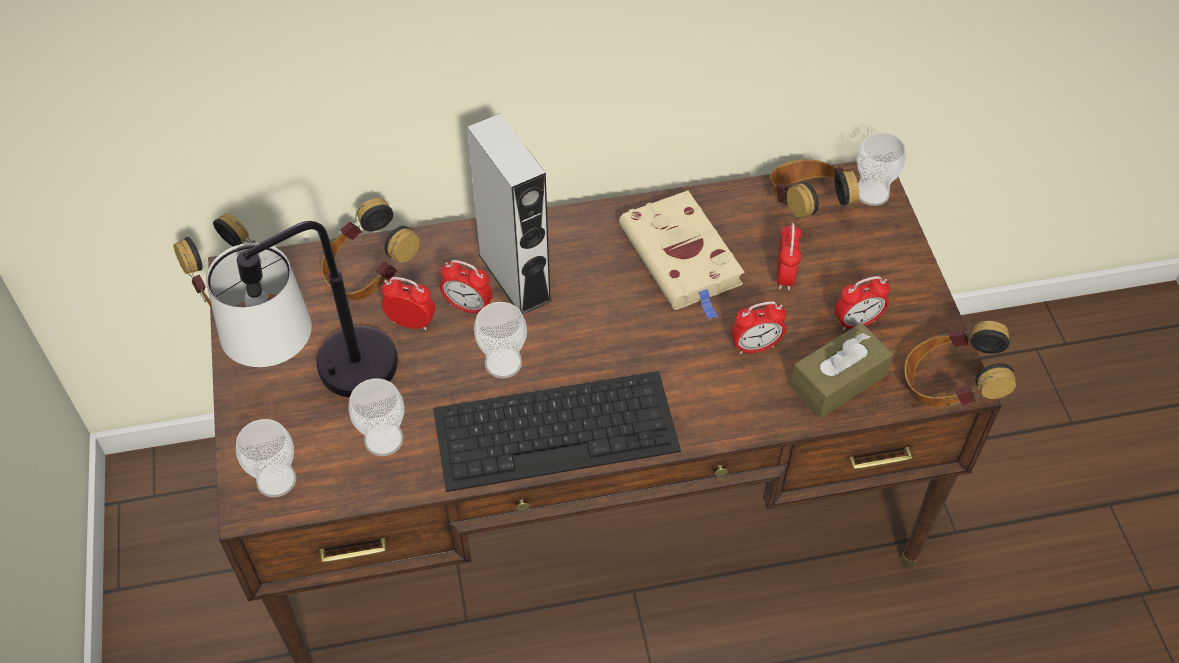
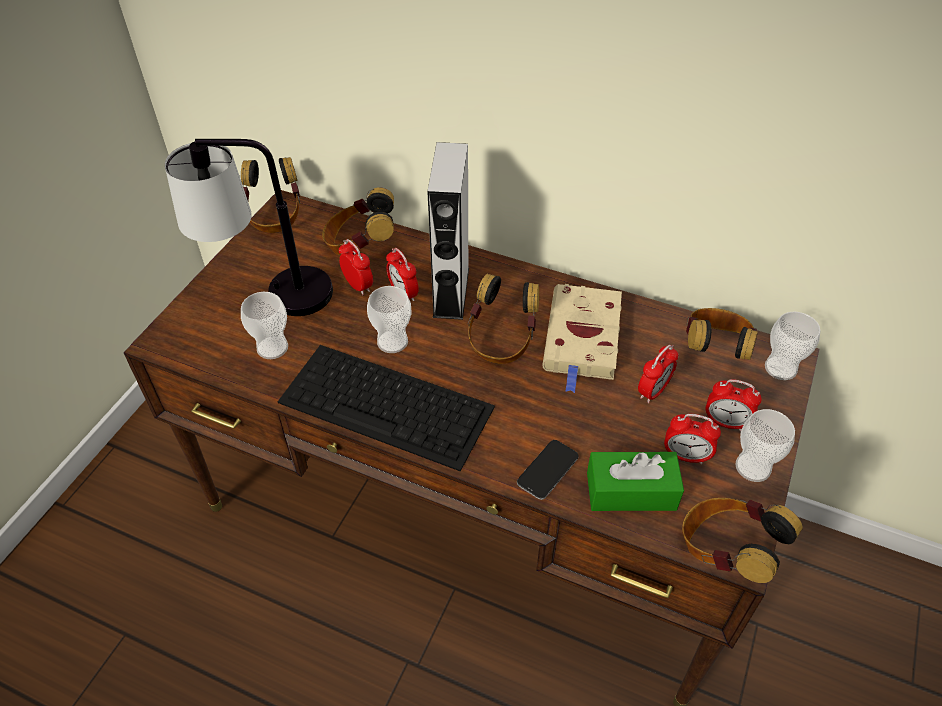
camera: 35 degrees right, 5 degrees down
cup [236,419,296,497] -> cup moved to [735,409,795,482]
alarm clock [731,302,786,355] -> alarm clock moved to [706,379,762,431]
brown tissue box [790,323,893,418] -> green tissue box [587,452,684,511]
none -> headphones [468,274,539,364]
none -> phone [517,440,579,500]

